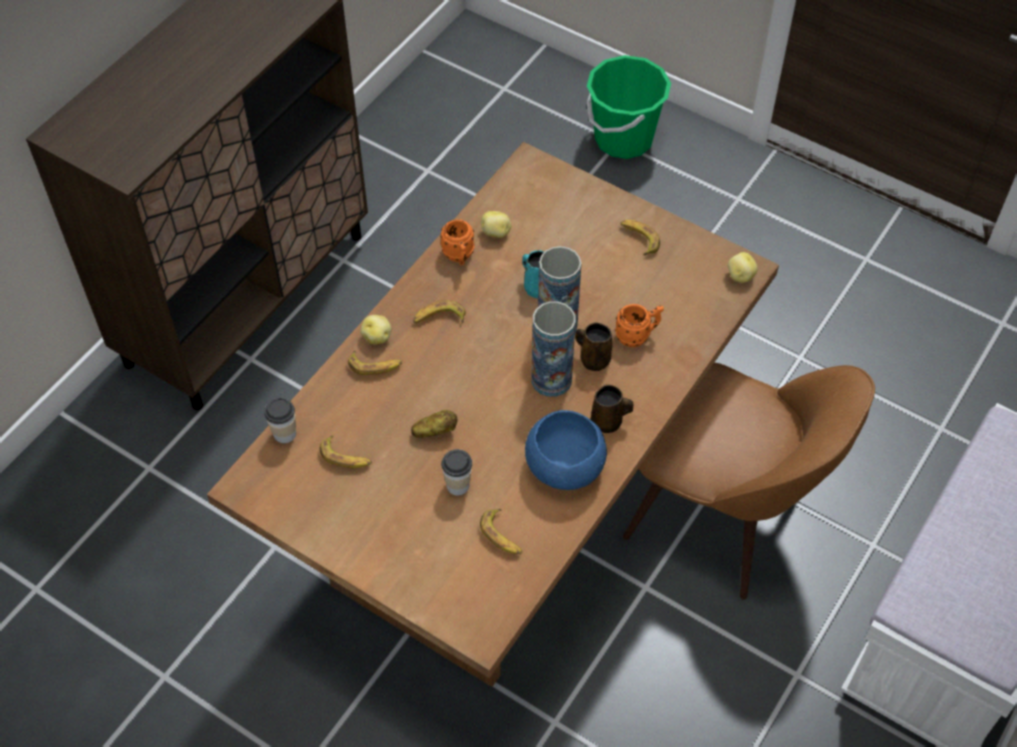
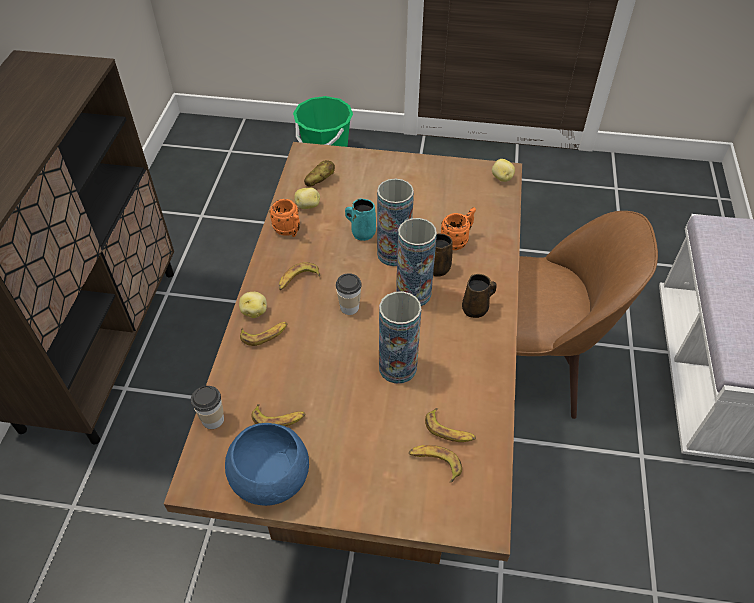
camera: 25 degrees left, 5 degrees down
potato [411,410,457,438] -> potato moved to [304,160,335,187]
cup [441,449,472,496] -> cup moved to [336,273,362,315]
blue bowl [525,410,607,490] -> blue bowl moved to [225,423,309,506]
banana [620,220,660,255] -> banana moved to [409,445,462,483]
none -> vase [379,291,421,384]

